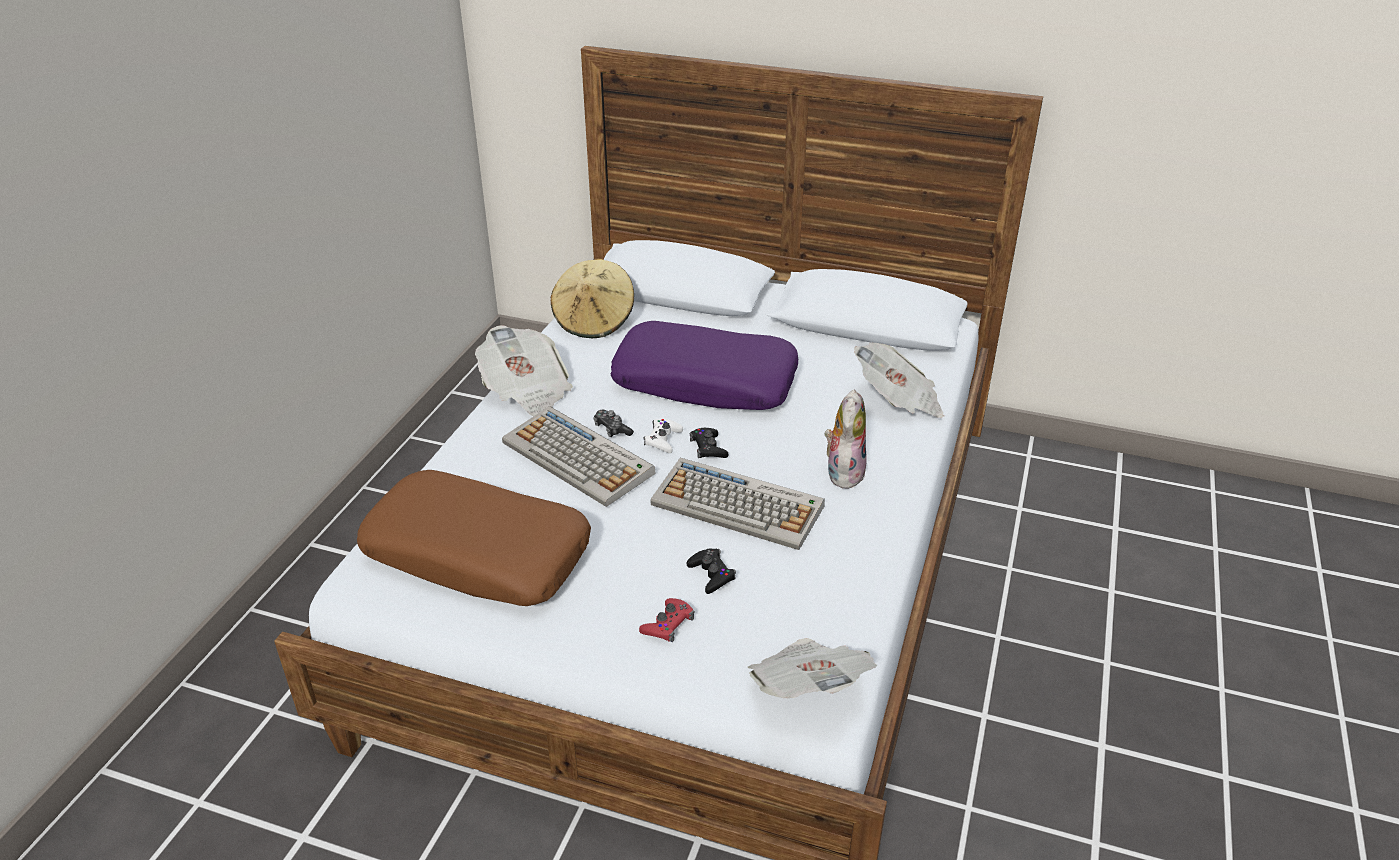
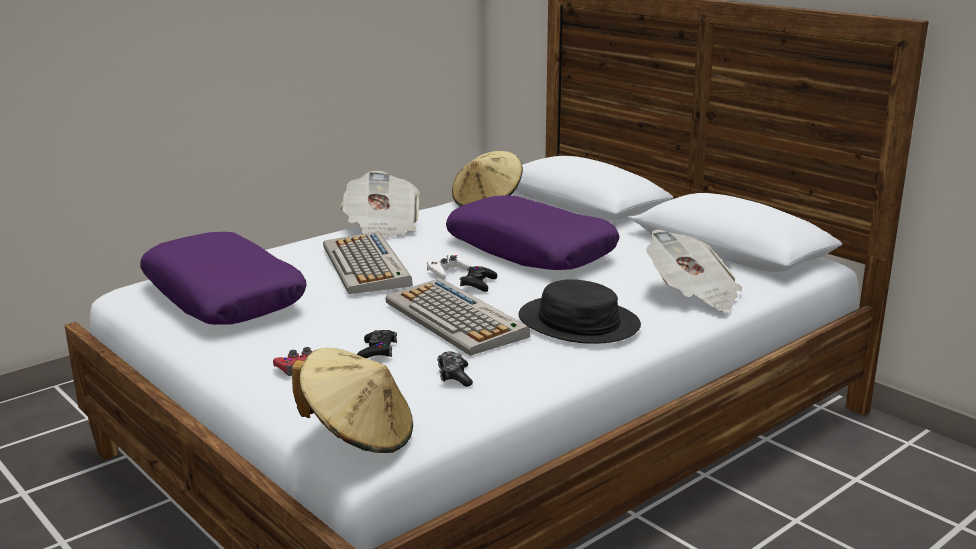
camera: 30 degrees right, 15 degrees down
brown pillow [357,470,591,606] -> purple pillow [140,232,307,325]
game controller [593,410,634,437] -> game controller moved to [437,351,473,387]
newspaper [747,638,877,698] -> beige hat [292,348,413,453]
plush toy [824,389,867,489] -> black hat [519,279,641,344]

